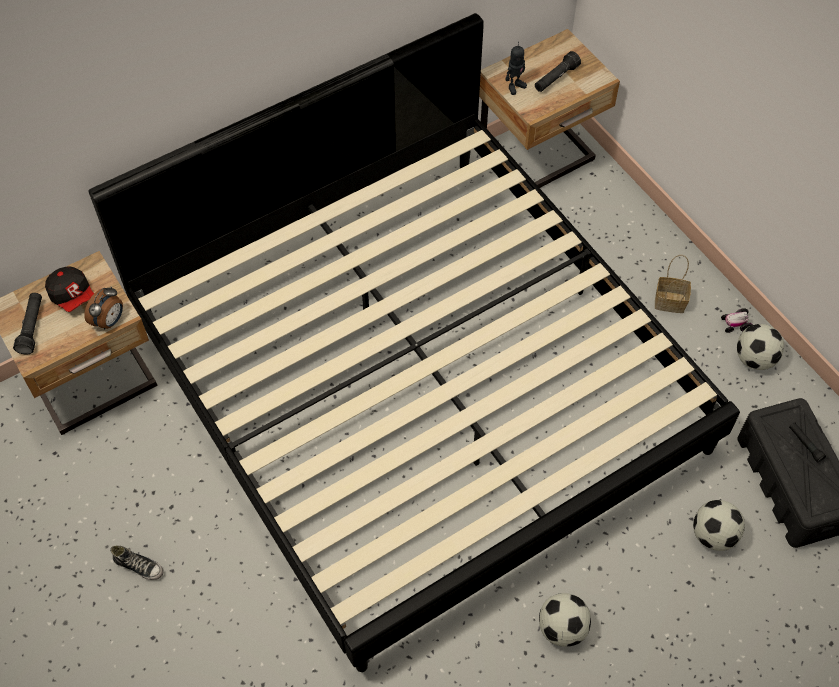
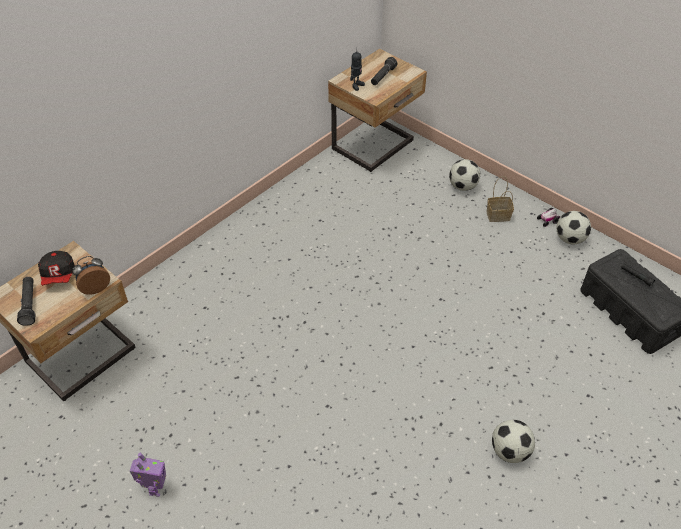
camera: 15 degrees left, 10 degrees down
cap [45,266,94,312] -> cap turned 45 degrees clockwise [38,251,75,286]
alarm clock [84,286,123,330] -> alarm clock turned 135 degrees counterclockwise [72,256,110,295]
bed [88,13,740,672] -> none
shoe [110,546,164,580] -> toy robot [130,453,166,497]
football [693,500,745,551] -> football moved to [449,159,480,191]

